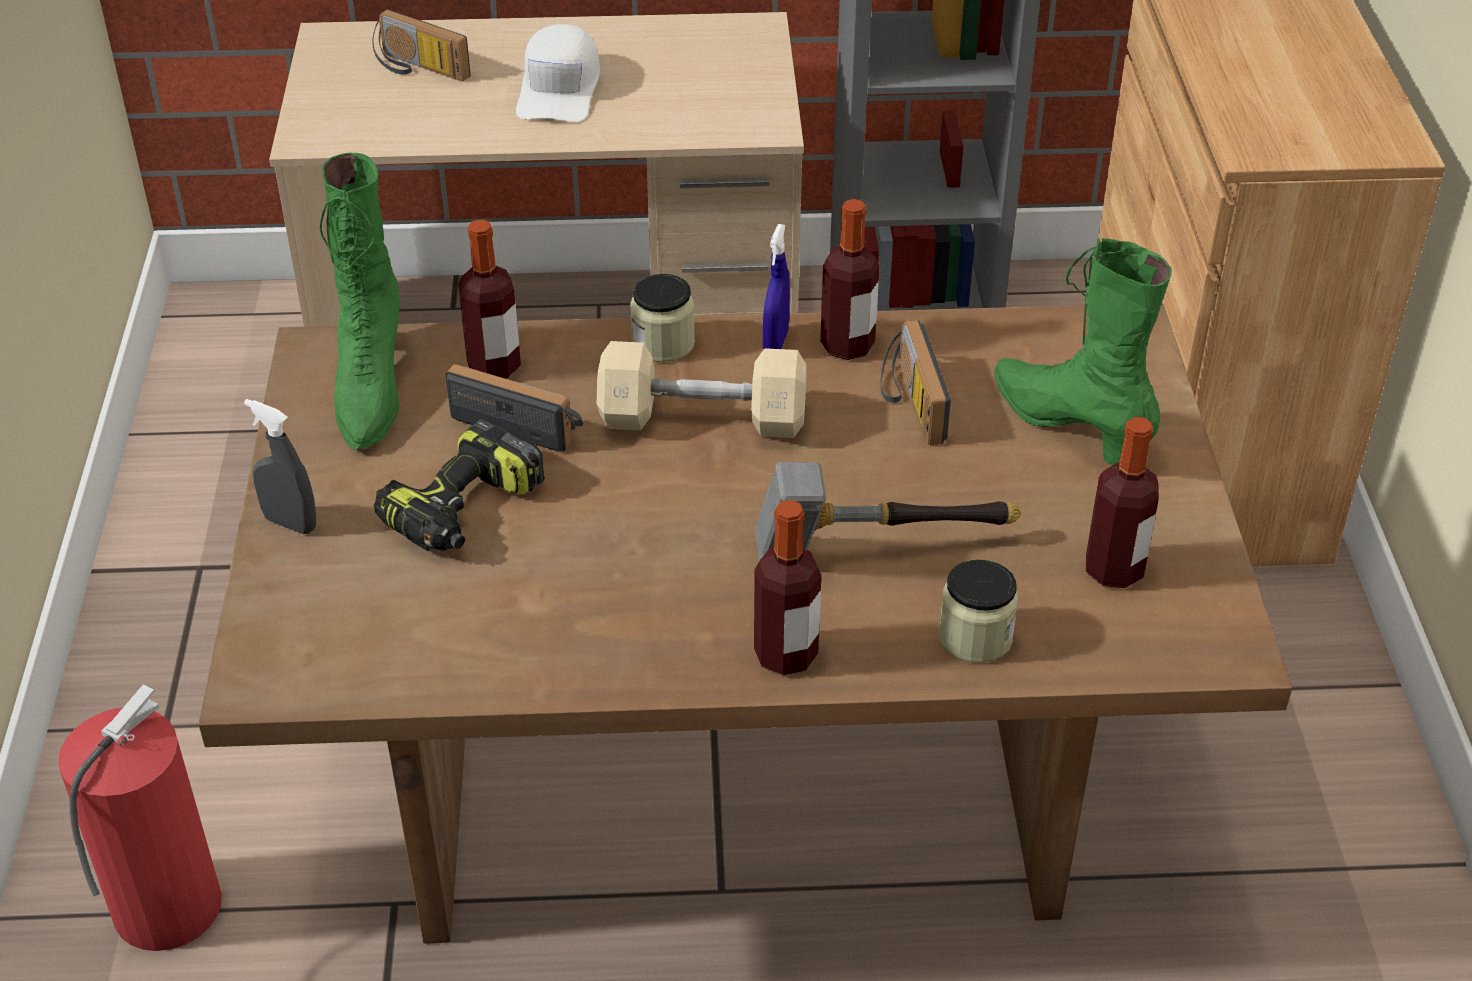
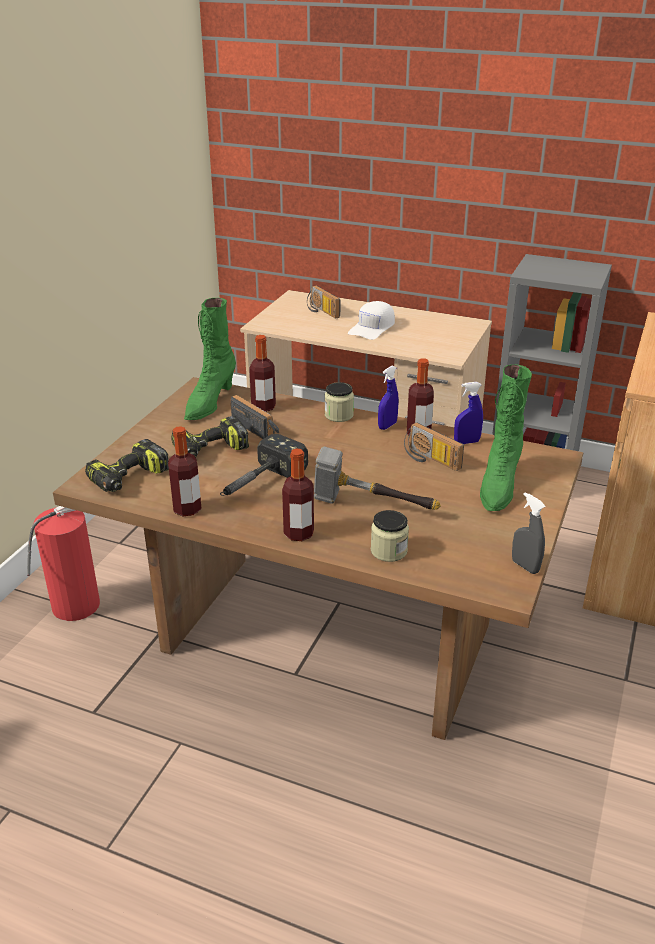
camera: 25 degrees right, 10 degrees down
grey spray bottle [244,399,316,534] -> grey spray bottle moved to [512,492,546,574]
beige dumbbell [597,341,807,438] -> none
radio [880,320,951,445] -> radio turned 60 degrees counterclockwise [404,422,464,471]
green boot [994,238,1172,466] -> green boot turned 150 degrees counterclockwise [480,364,532,511]
bottle [1086,417,1159,588] -> bottle moved to [168,426,202,516]
none -> power drill [85,439,169,492]
none -> hammer [220,434,308,496]
none -> blue spray bottle [454,382,483,444]

